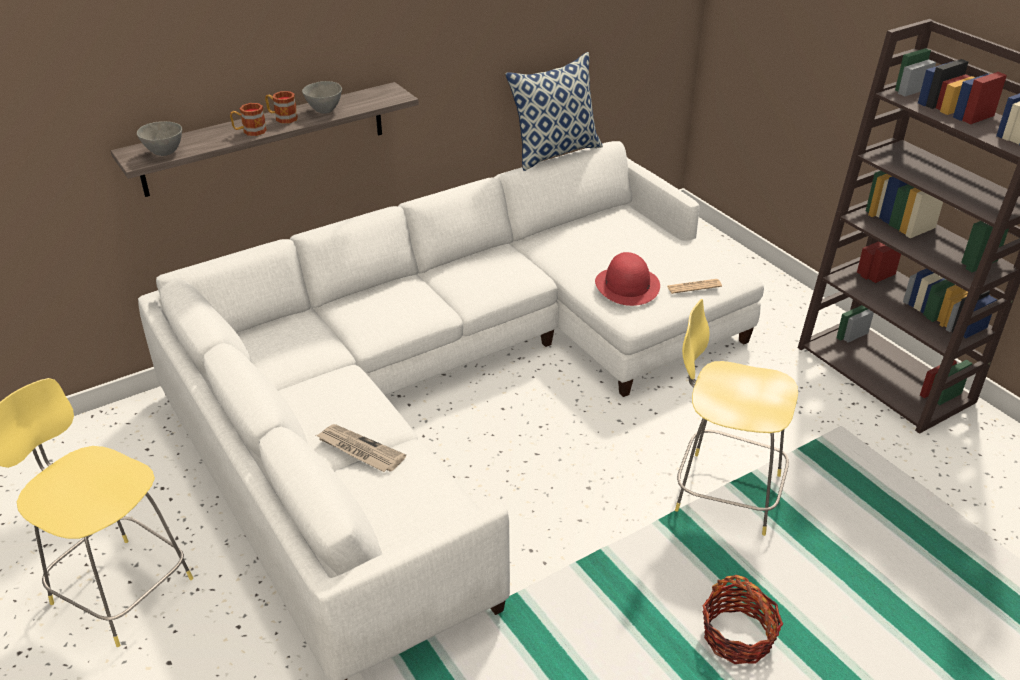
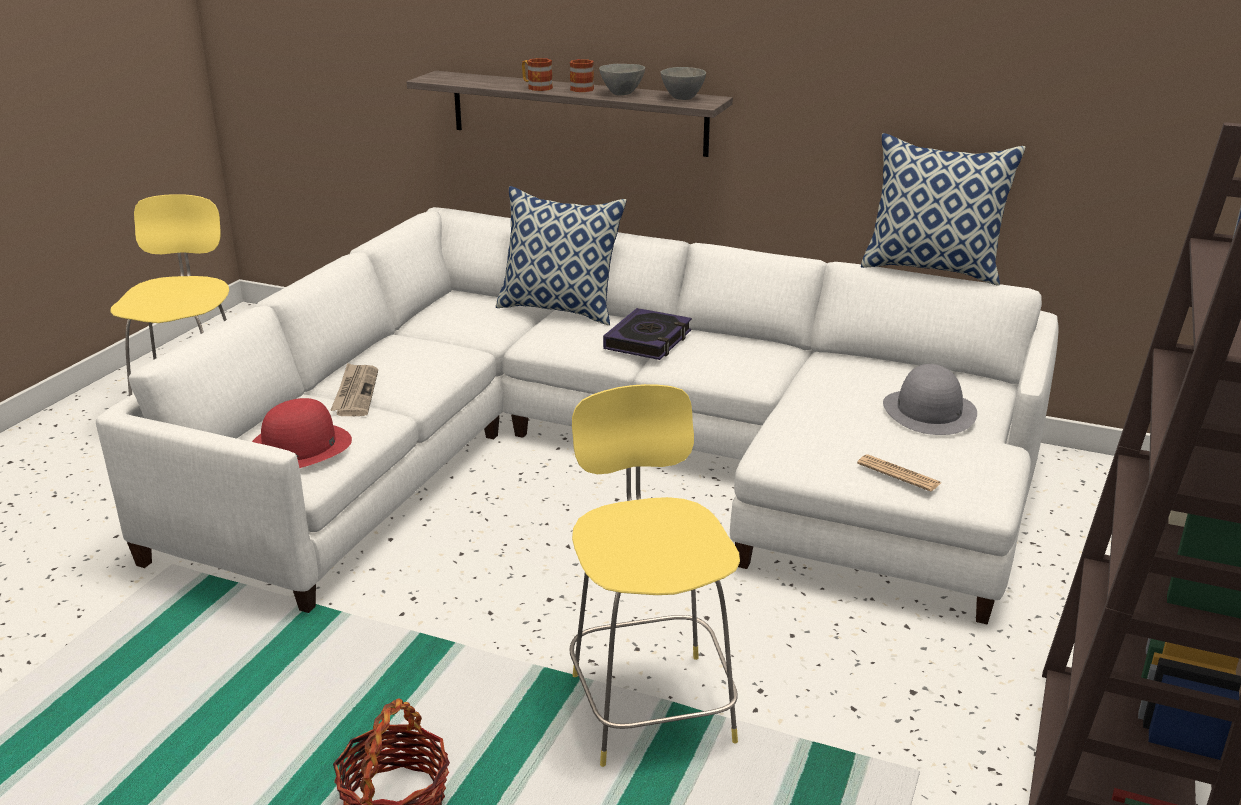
camera: 55 degrees right, 10 degrees down
grey bowl [137,121,182,156] -> grey bowl moved to [660,67,706,100]
red hat [595,252,660,306] -> red hat moved to [252,398,352,468]
none -> pillow [496,186,627,325]
none -> book [603,308,692,360]
none -> grey hat [883,364,977,435]

